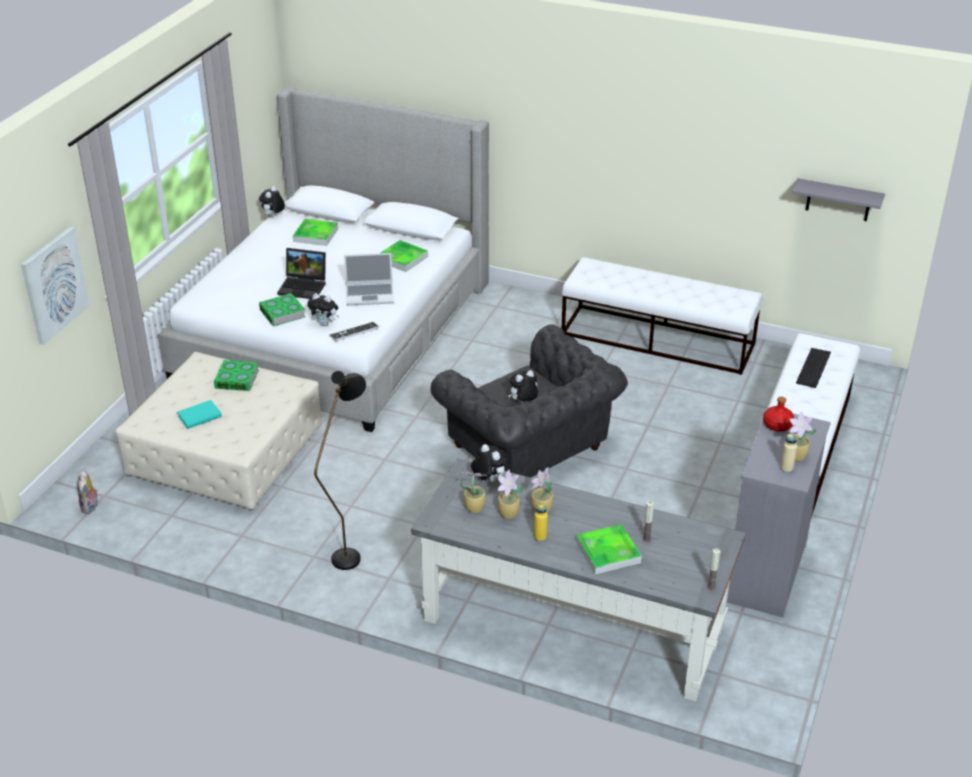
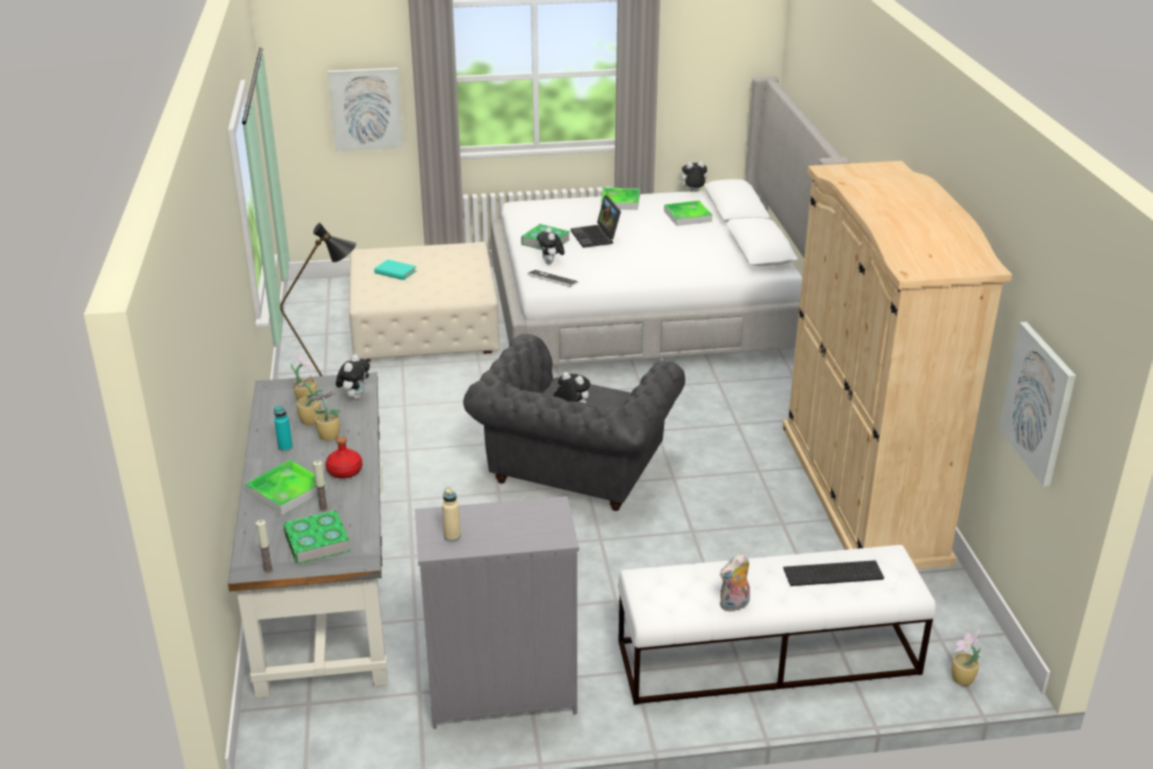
camera: 60 degrees right, 5 degrees down
plush toy [77,470,98,514] -> plush toy moved to [720,553,750,612]
book [214,360,259,391] -> book moved to [283,510,350,564]
laptop [344,253,394,306] -> none
tray [380,240,428,272] -> tray moved to [601,187,640,210]
yellow bottle [534,503,548,542] -> turquoise bottle [274,406,293,451]
white bench [562,257,762,375] -> beige wardrobe [782,161,1012,569]
red bottle [763,397,794,432] -> red bottle moved to [325,437,362,478]
potted plant [789,411,817,461] -> potted plant moved to [951,631,981,686]
grey shelf [792,178,885,221] -> picture [999,322,1076,487]

